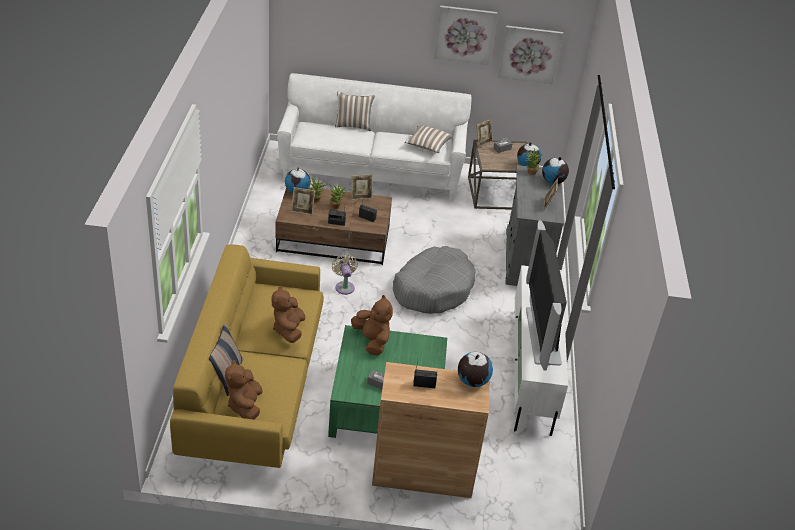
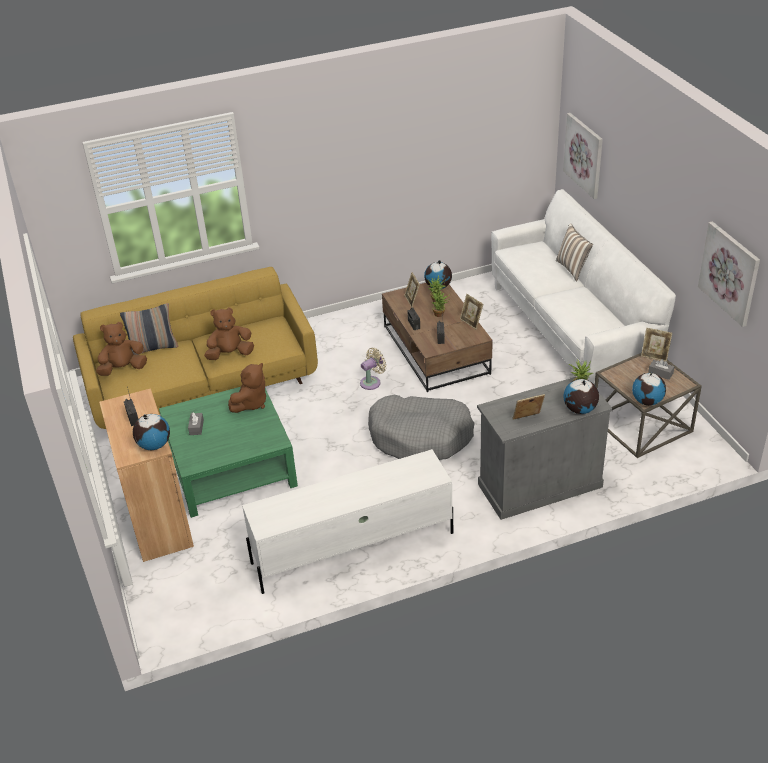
camera: 70 degrees right, 0 degrees up
pillow [405,125,453,153] -> none
picture [434,5,498,65] -> picture moved to [563,113,603,199]
television [526,220,567,371] -> none

